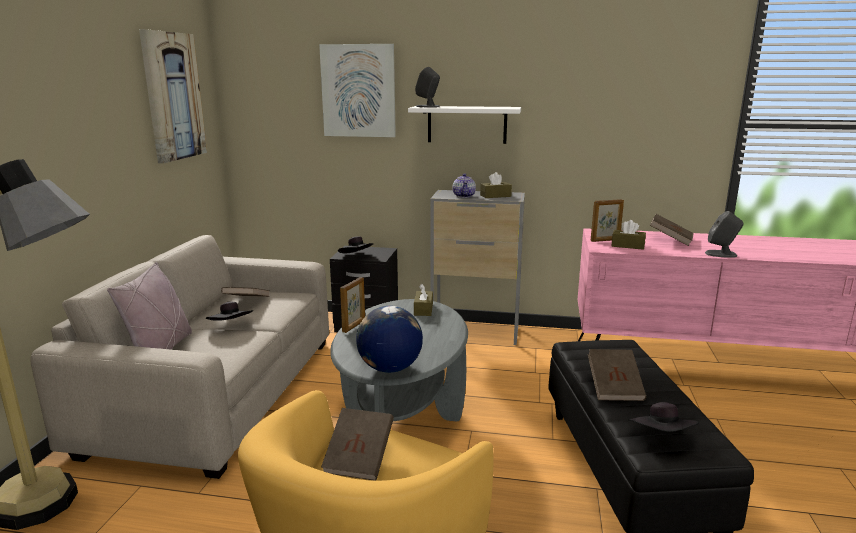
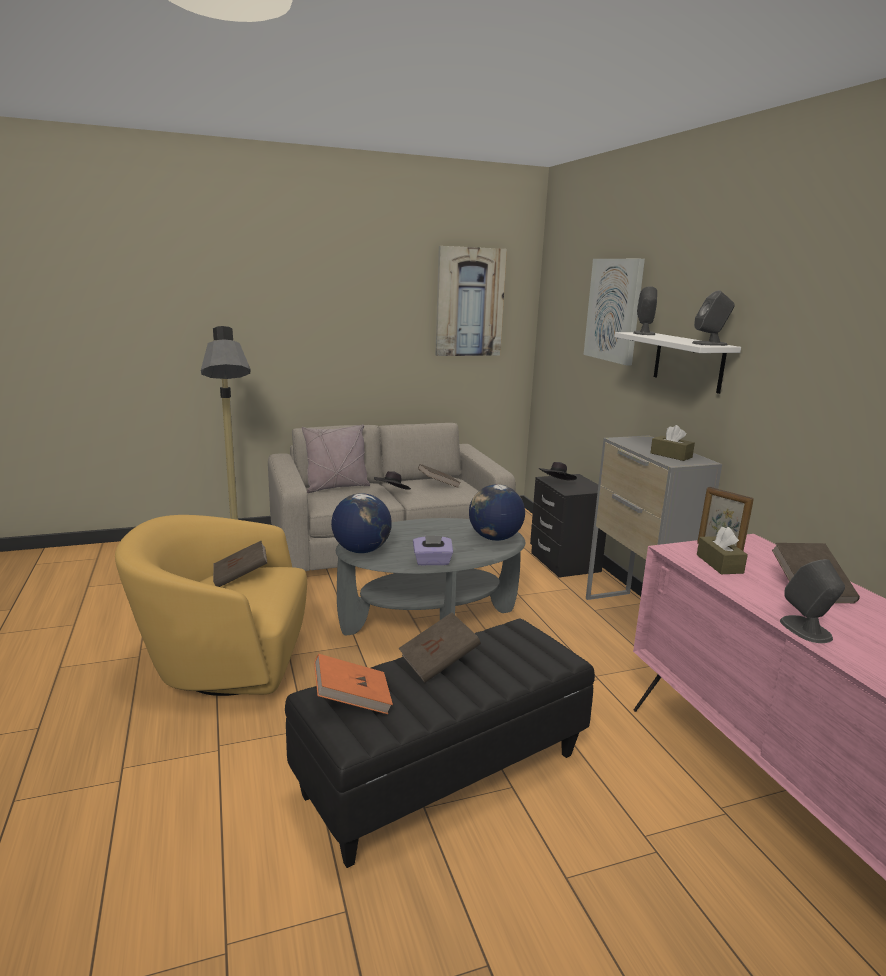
camera: 60 degrees right, 0 degrees up
picture frame [340,277,365,333] -> none
brown tissue box [414,284,433,316] -> globe [469,484,525,541]
teapot [452,173,476,198] -> none
black hat [629,402,699,432] -> orange book [314,654,393,714]
none -> purple tissue box [413,535,453,565]
none -> grey speaker [692,290,735,346]

